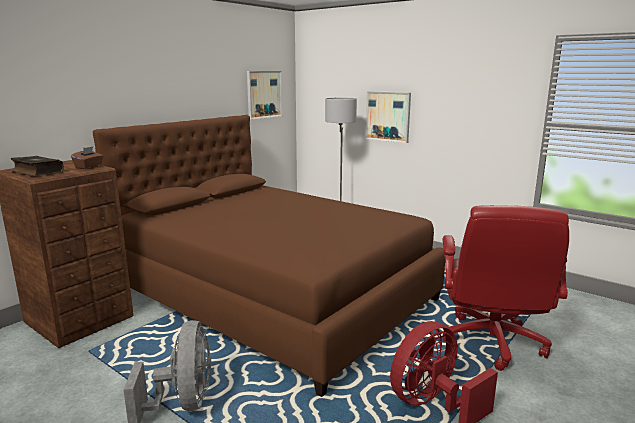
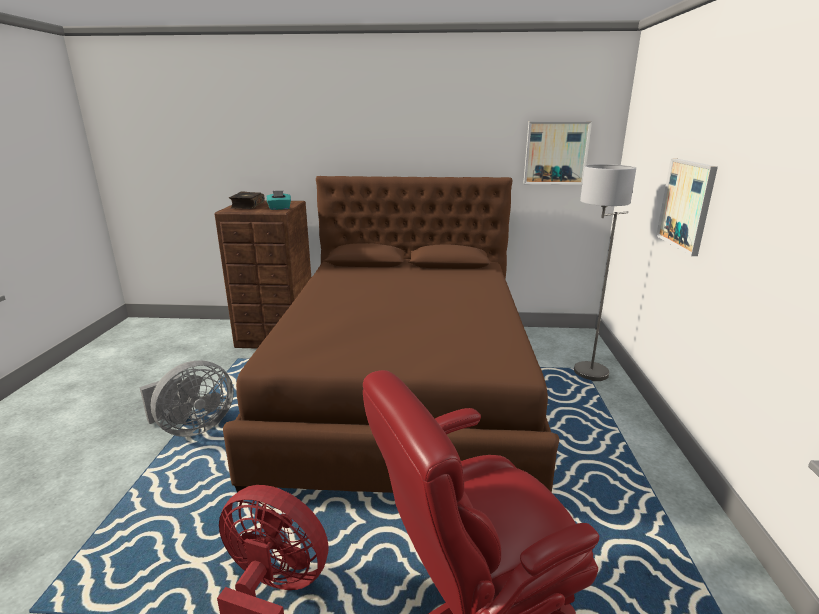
camera: 55 degrees right, 5 degrees up
brown tissue box [71,147,103,169] -> turquoise tissue box [267,191,291,210]

